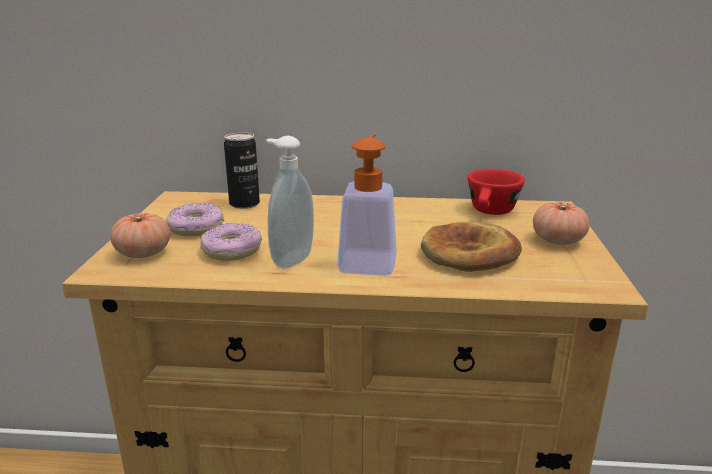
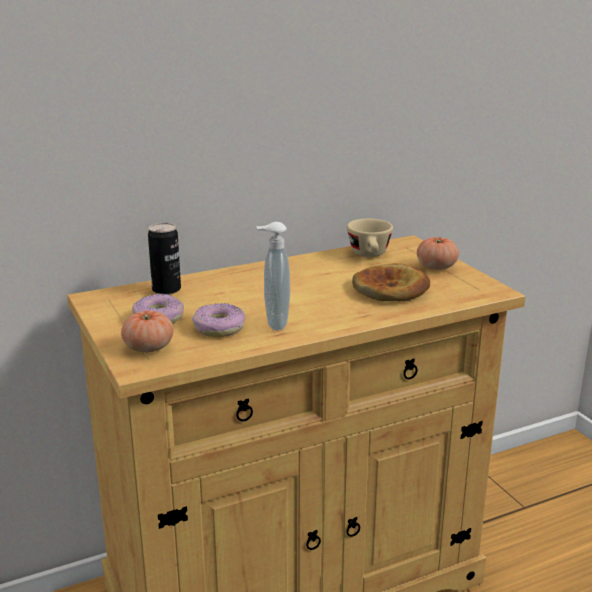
camera: 30 degrees left, 0 degrees up
soap dispenser [337,133,397,276] -> none
red cup [468,169,525,215] -> beige cup [347,218,393,257]

